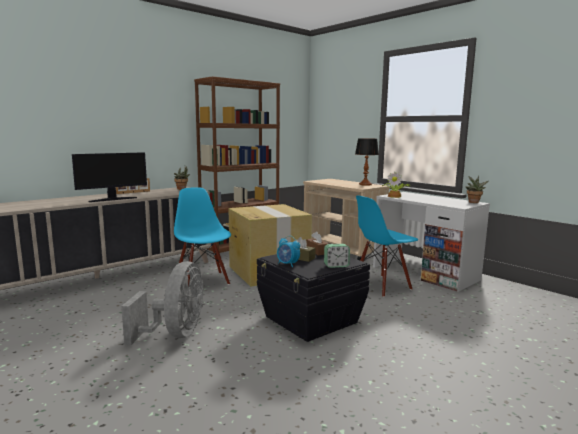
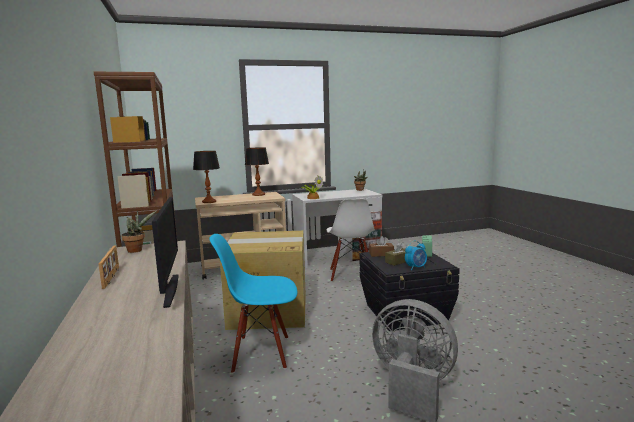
camera: 65 degrees left, 0 degrees up
blue chair [356,195,418,297] -> white chair [327,199,375,282]
none -> table lamp [193,151,220,203]

